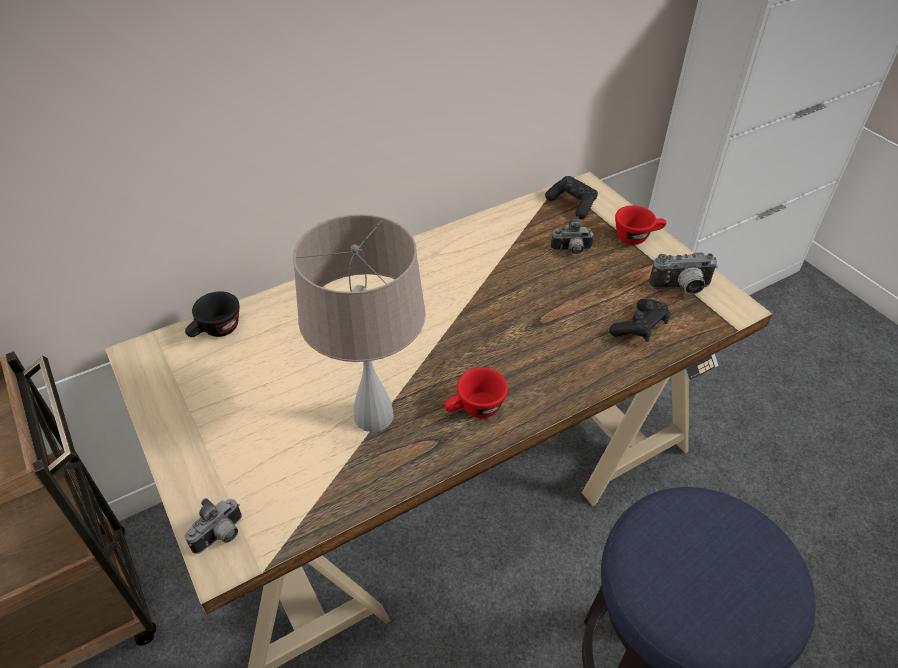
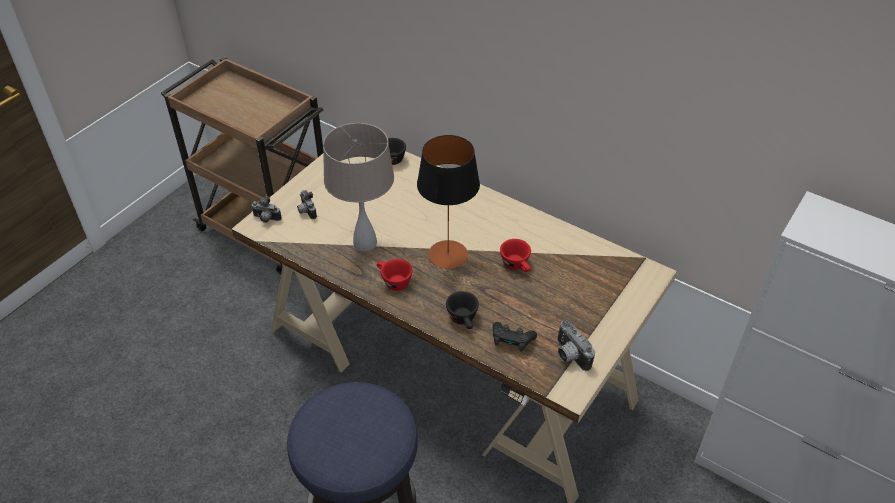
camera: 65 degrees right, 0 degrees up
black game controller [545,176,598,219] -> none
camera [551,217,594,254] -> camera moved to [297,190,317,219]
red cup [615,205,666,245] -> red cup moved to [500,239,531,272]
none -> table lamp [417,135,480,269]
none -> black cup [446,291,479,329]

